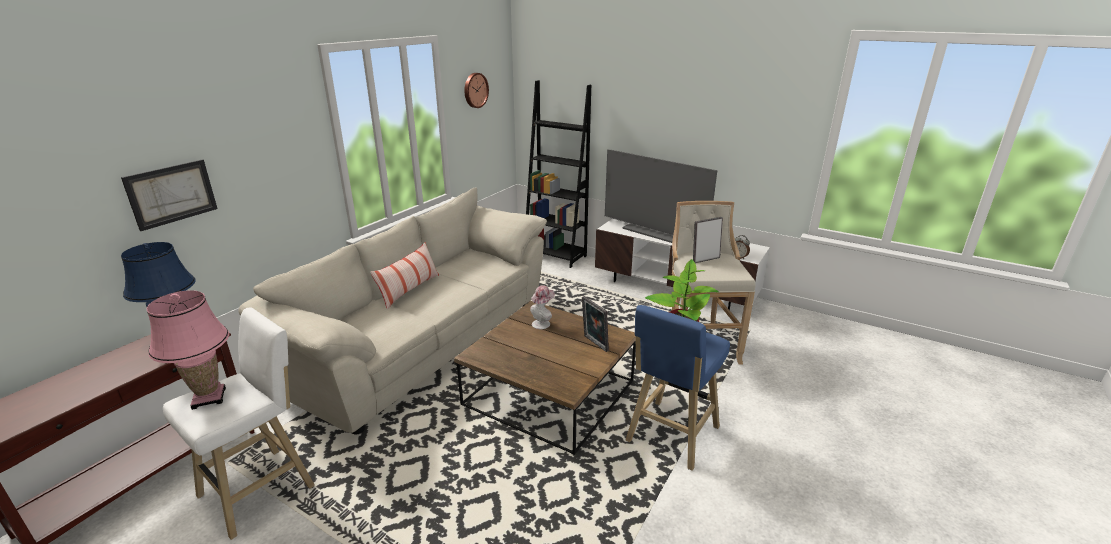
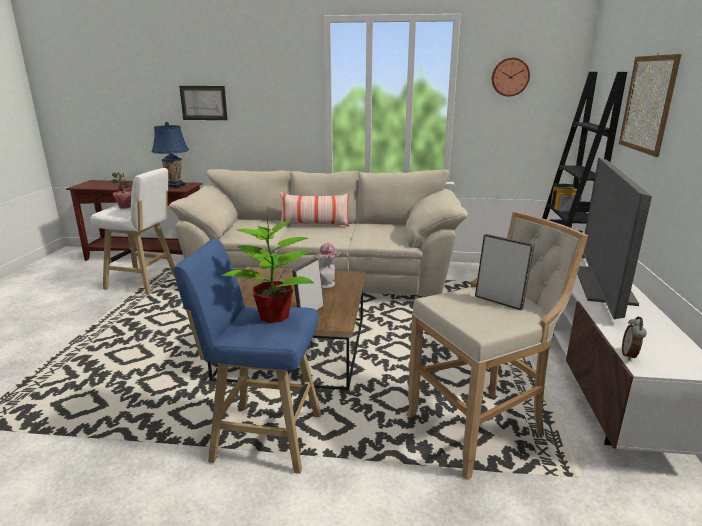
camera: 65 degrees right, 5 degrees down
pink table lamp [147,290,229,410] -> potted plant [111,172,132,209]
none -> picture [619,53,681,157]

